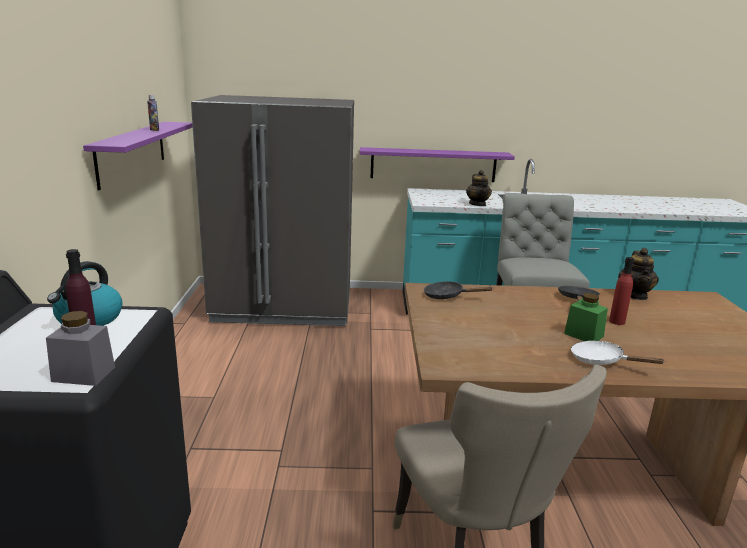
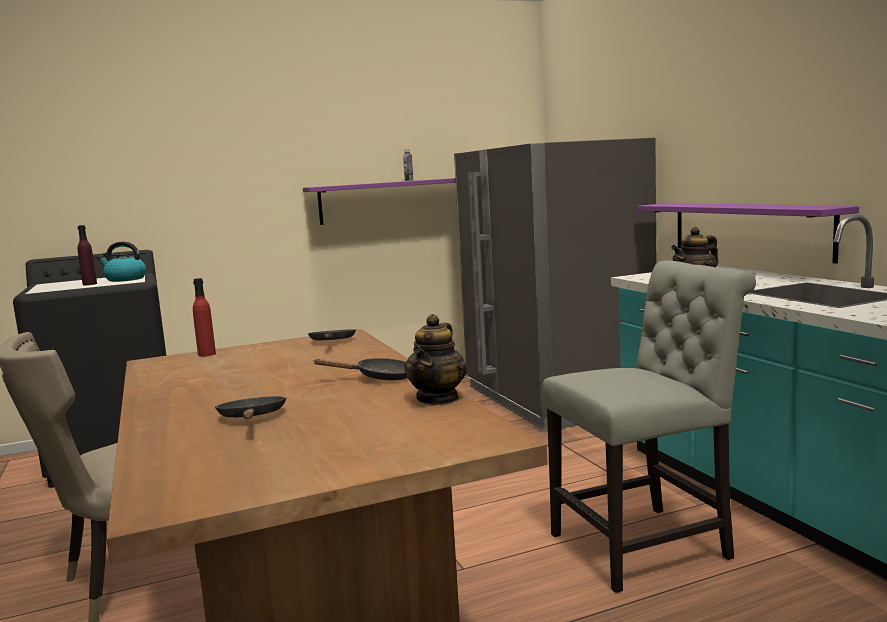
camera: 70 degrees right, 10 degrees down
grey jar [46,311,115,386] -> none
green jar [564,293,608,341] -> none
white frying pan [571,341,665,365] -> none
red bottle [609,257,634,325] -> red bottle moved to [193,278,216,357]
teapot [618,248,659,300] -> teapot turned 60 degrees counterclockwise [404,314,467,405]
none -> black frying pan [215,396,286,419]

